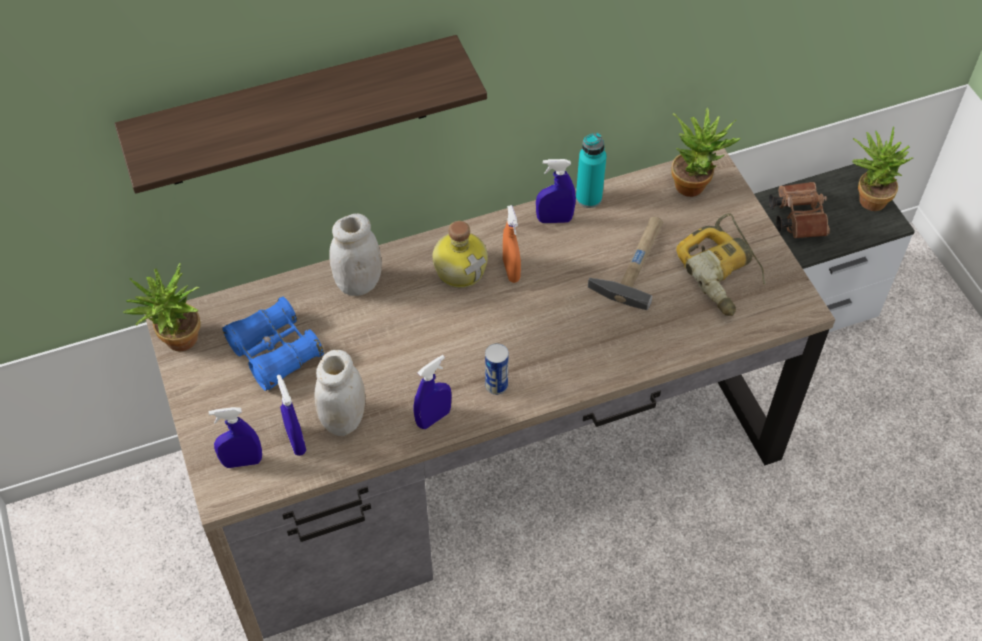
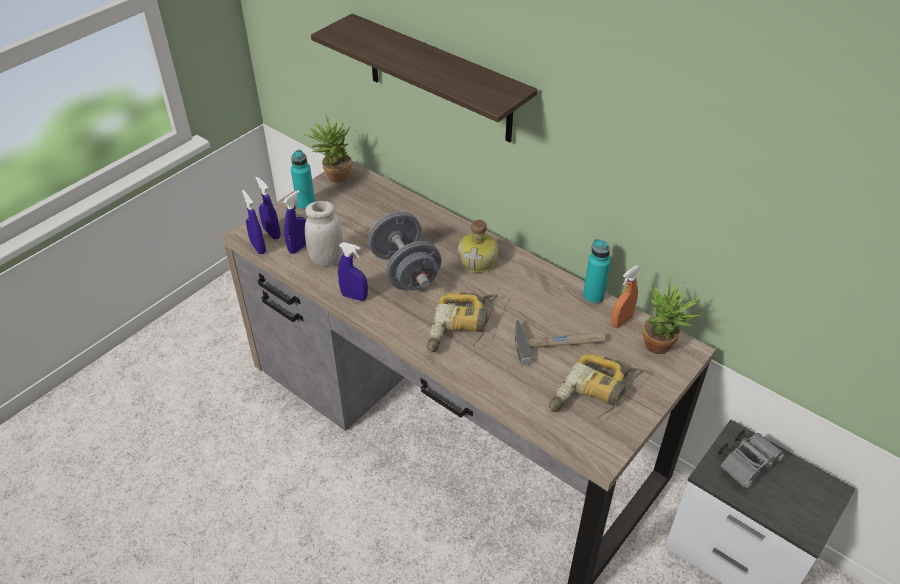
camera: 60 degrees right, 10 degrees down
blue binoculars [222,297,324,391] -> none
white jar [329,214,382,296] -> none
can [485,343,509,395] -> none
orange spray bottle [503,205,521,283] -> orange spray bottle moved to [611,266,640,328]
blue spray bottle [536,159,576,223] -> blue spray bottle moved to [242,190,266,254]
brown binoculars [769,182,830,238] -> grey binoculars [718,430,785,488]
potted plant [852,126,913,211] -> none
none -> turquoise bottle [291,150,315,210]
none -> grey dumbbell [368,212,442,291]
none -> power drill [427,293,498,352]

